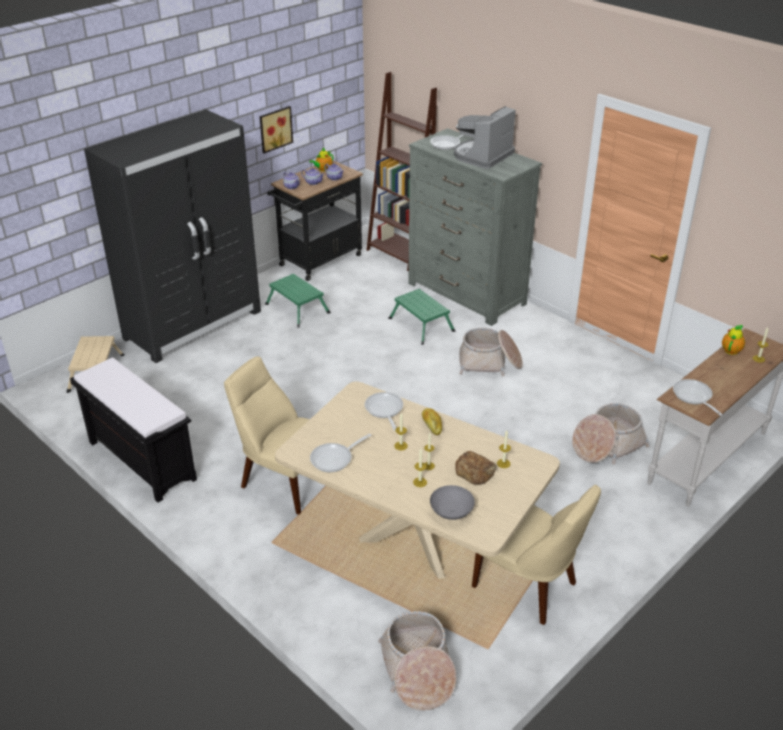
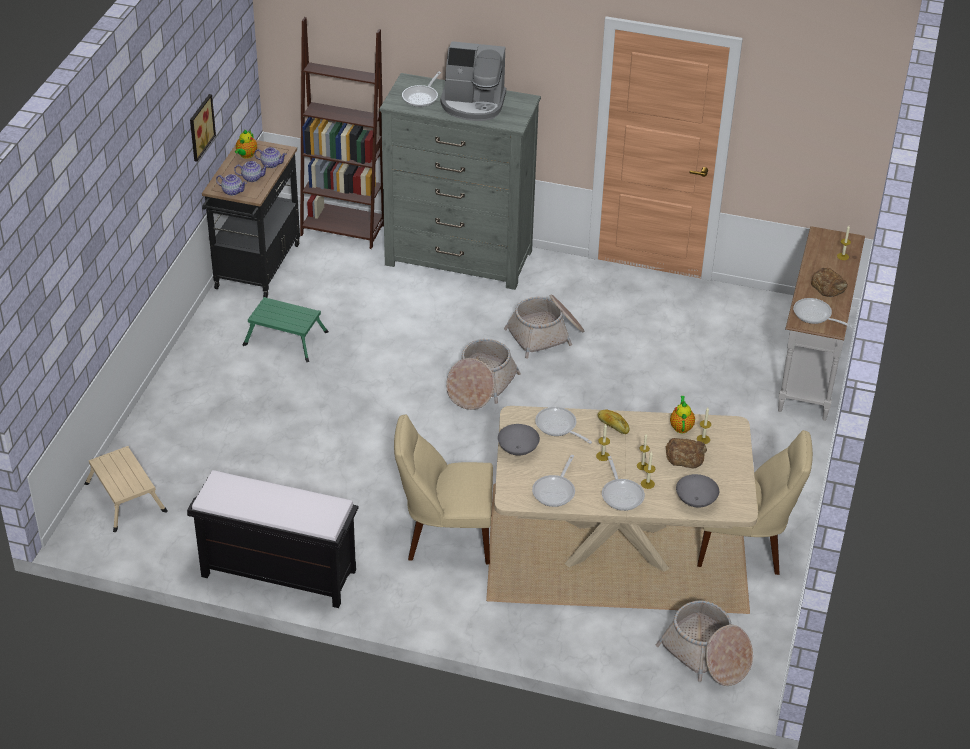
camera: 30 degrees left, 5 degrees up
black cabinet [84,109,261,363] -> none
green step ladder [388,289,456,345] -> none
coffee machine [454,106,516,169] -> coffee machine turned 90 degrees counterclockwise [441,41,506,121]
basket [572,403,650,464] -> basket moved to [446,339,521,410]
teapot [722,325,745,355] -> teapot moved to [670,396,695,433]
none -> grey bowl [498,424,540,456]
none -> frying pan [602,456,645,511]
none -> bread [811,268,848,297]

